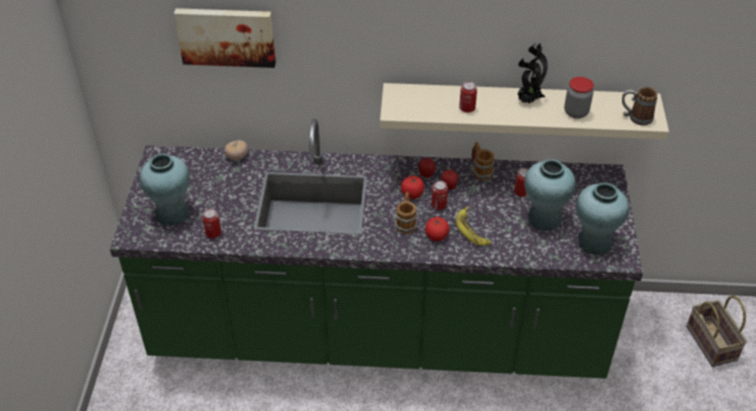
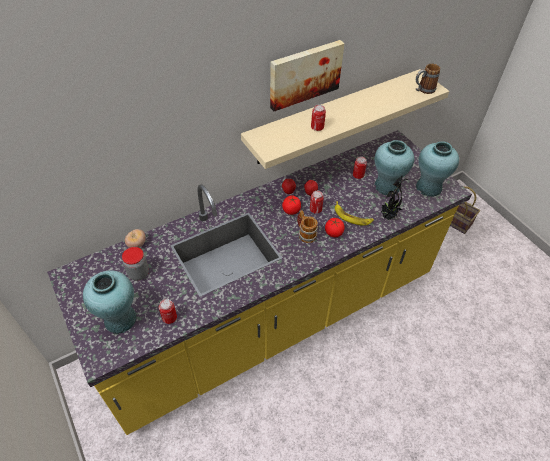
camera: 35 degrees left, 5 degrees up
green counter [110,119,643,379] -> yellow counter [47,130,472,435]
picture [174,8,276,68] -> picture moved to [270,40,345,111]
mug [472,142,495,180] -> none
potted plant [518,43,548,104] -> potted plant moved to [381,175,408,220]
jar [564,77,594,119] -> jar moved to [122,247,149,281]

